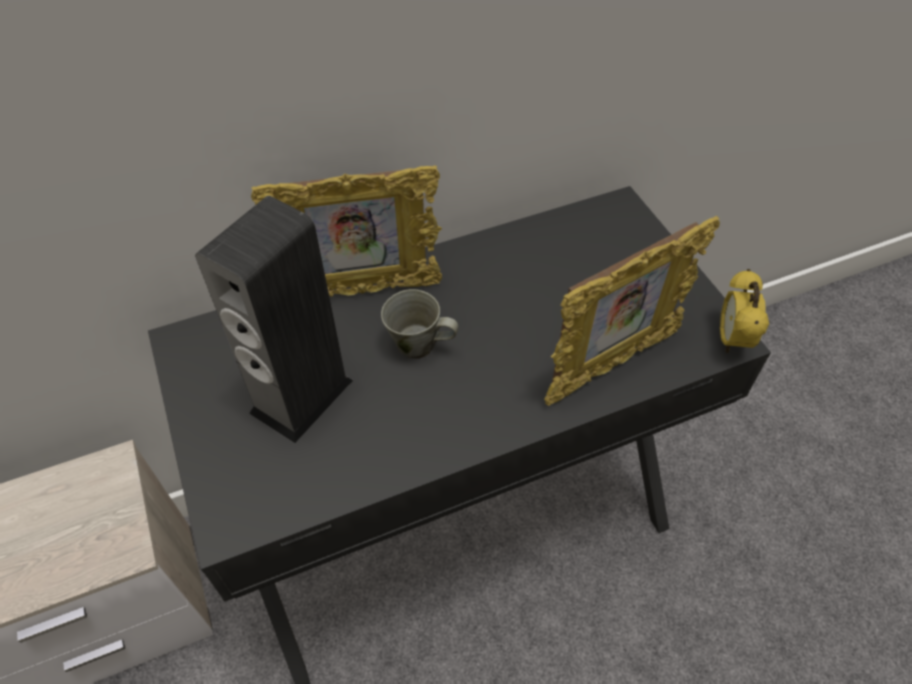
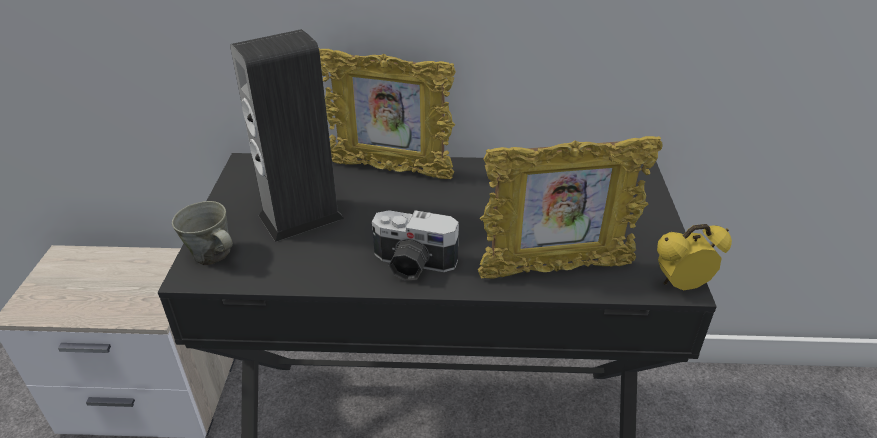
camera: 25 degrees right, 15 degrees down
grey mug [381,289,459,359] -> grey mug moved to [172,201,233,265]
alarm clock [720,269,769,353] -> alarm clock turned 45 degrees clockwise [657,224,732,290]
none -> camera [372,210,459,281]

